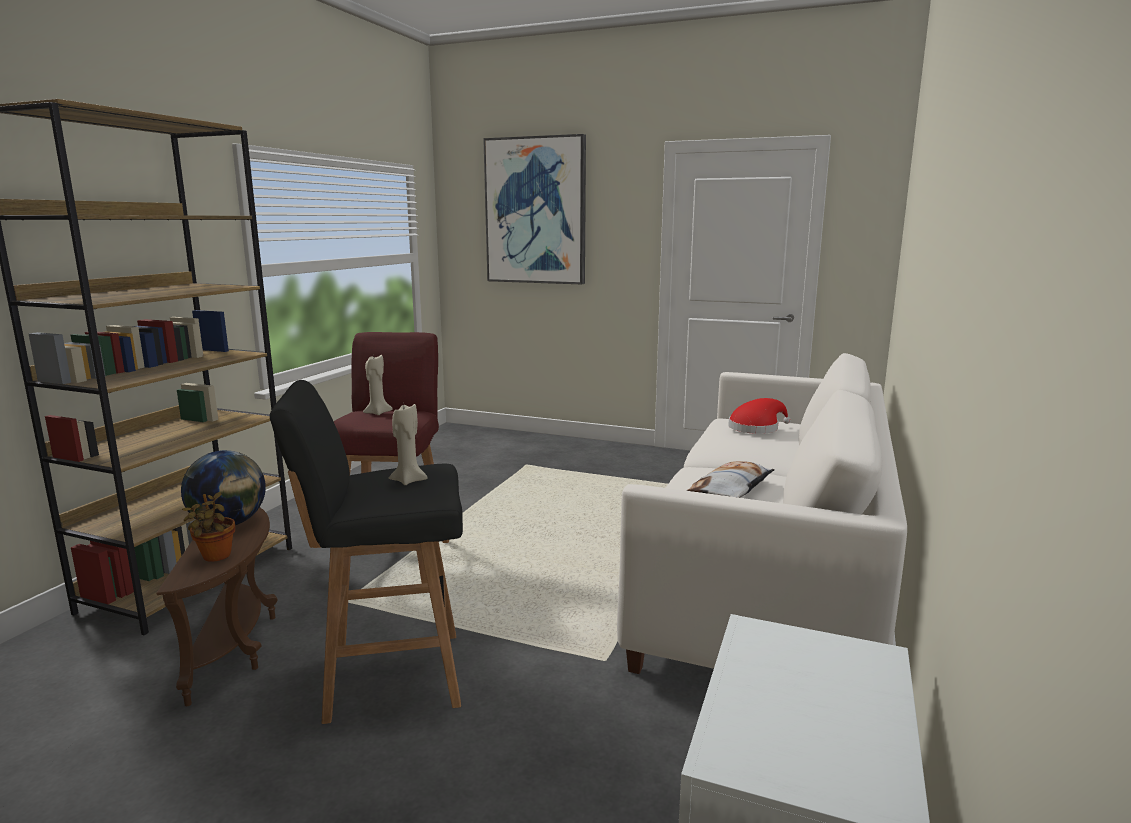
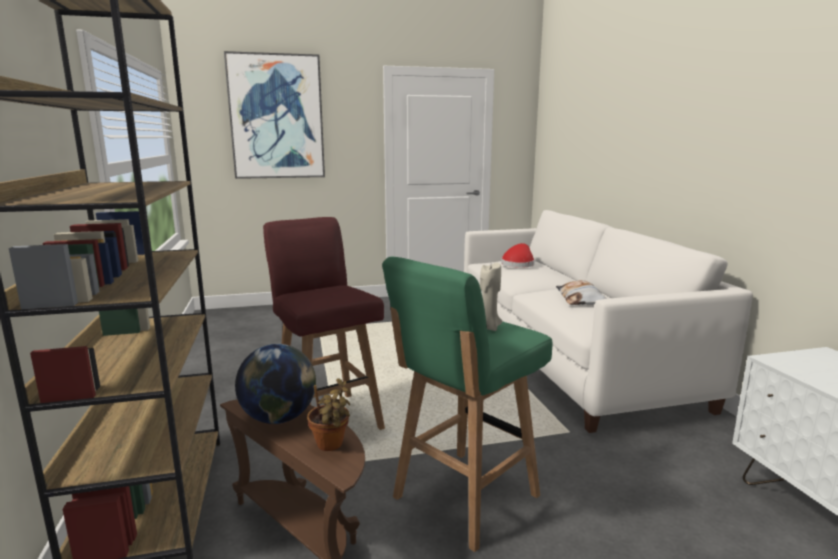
camera: 35 degrees left, 0 degrees up
black stool [270,380,463,724] -> green stool [382,257,553,552]
beige candle [363,354,393,415] -> none

